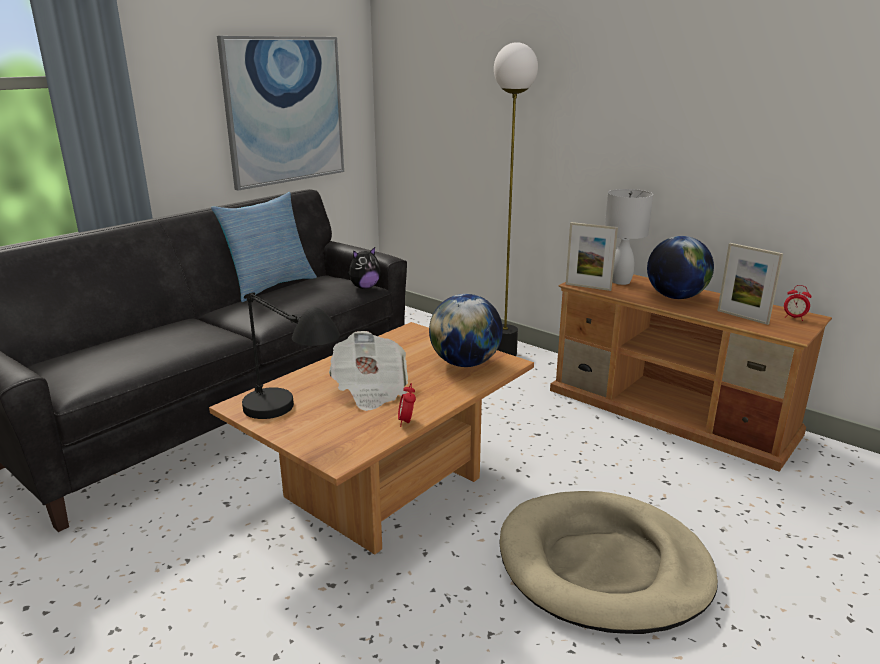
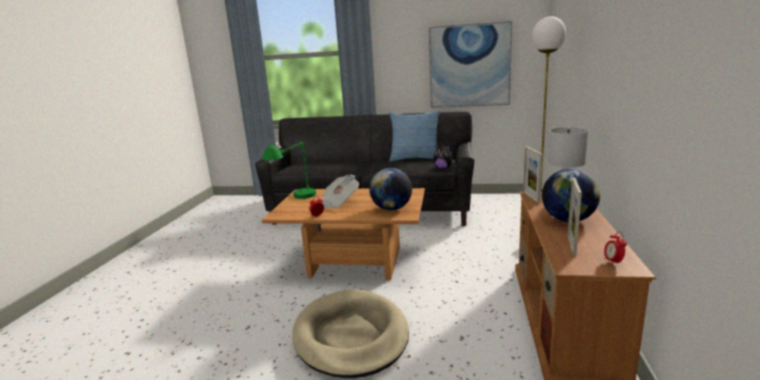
camera: 60 degrees right, 5 degrees down
black table lamp [242,292,340,419] -> green table lamp [262,142,316,199]

